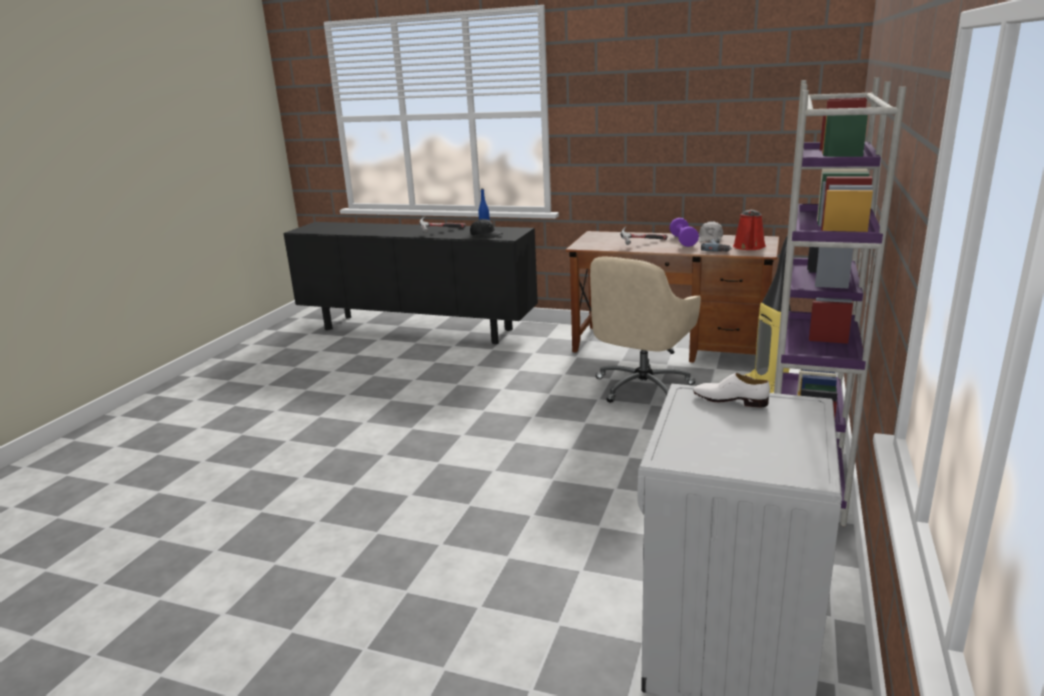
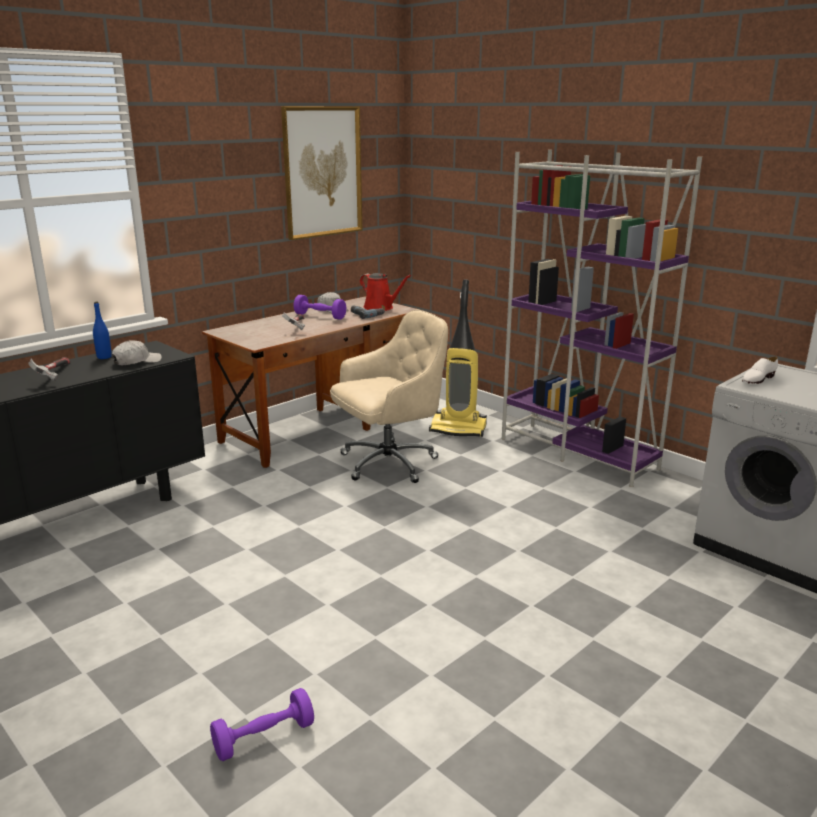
camera: 65 degrees left, 0 degrees up
black cap [470,219,503,238] -> white cap [112,340,162,365]
beige office chair [590,257,701,403] -> beige office chair turned 90 degrees counterclockwise [330,310,448,483]
none -> purple dumbbell [210,688,314,761]
none -> picture [281,106,362,240]

